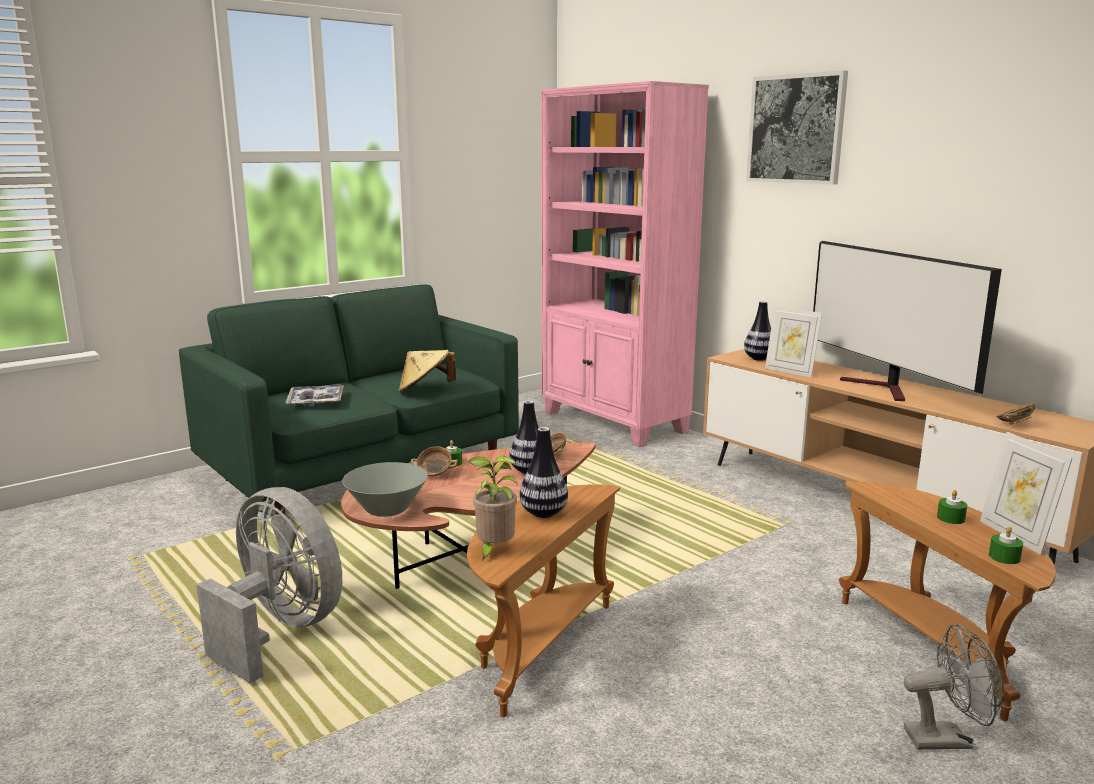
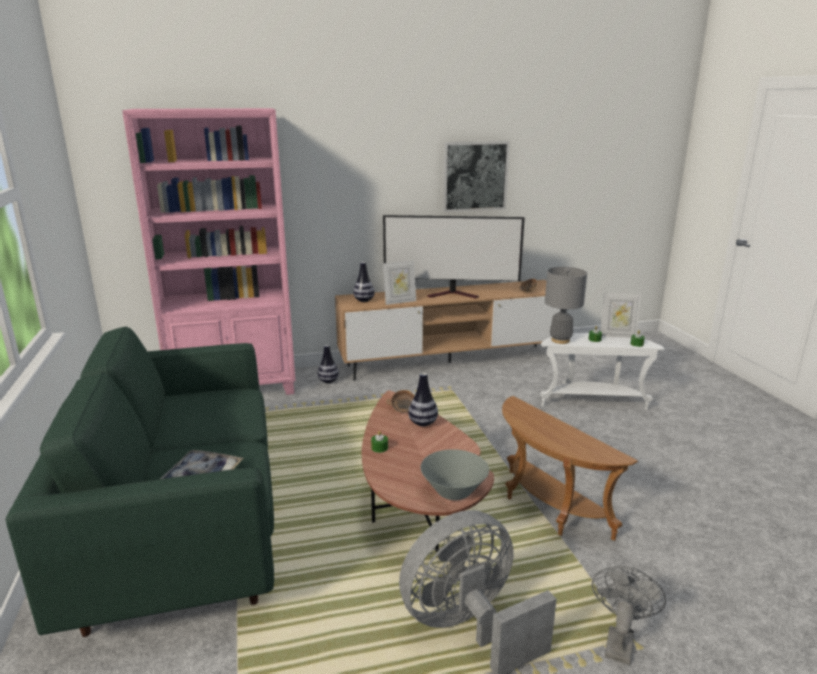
camera: 65 degrees left, 5 degrees up
beige hat [399,350,456,393] -> none
bowl [411,446,458,476] -> none
potted plant [468,456,518,561] -> none
vase [519,427,568,518] -> vase moved to [318,345,339,383]
picture [746,70,848,185] -> picture moved to [443,141,510,212]
brown side table [839,482,1056,721] -> white side table [540,333,665,410]
grey fan [904,624,1004,750] -> grey fan moved to [592,566,666,665]
none -> grey table lamp [545,267,587,344]

